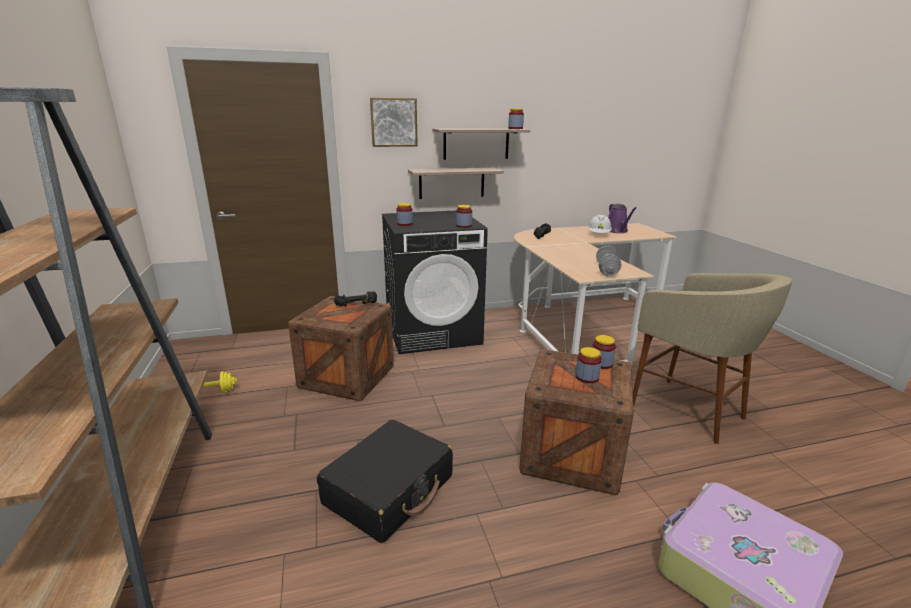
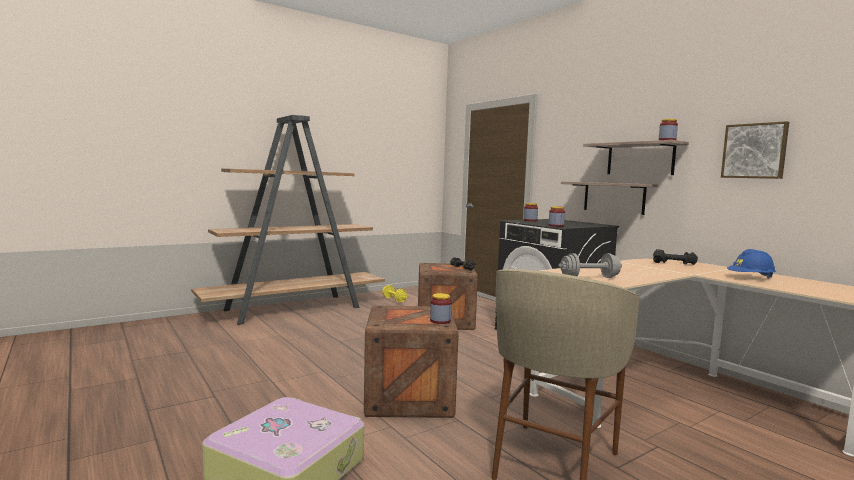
camera: 70 degrees right, 15 degrees down
black suitcase [317,419,453,543] -> none
picture [370,98,418,147] -> picture moved to [721,121,789,179]
jar [575,347,602,383] -> none
white hard hat [588,215,612,233] -> blue hard hat [727,249,776,279]
purple watering can [608,204,637,233] -> none

